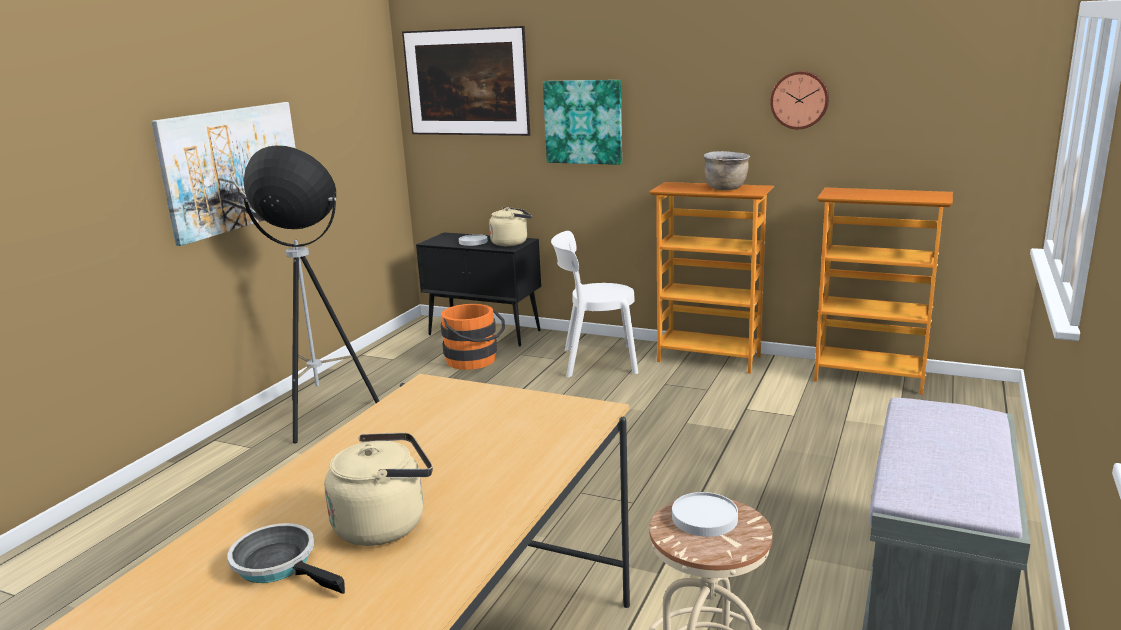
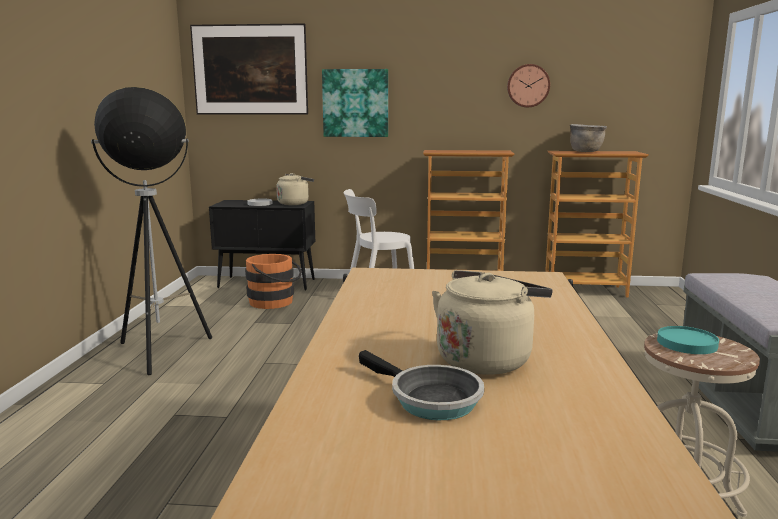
camera: 20 degrees left, 5 degrees down
picture [151,102,295,246] -> none
frying pan [227,523,345,594] -> frying pan turned 150 degrees counterclockwise [359,350,484,420]
white plate [672,492,738,537] -> turquoise plate [657,326,719,354]
brown cooking pot [704,151,750,190] -> brown cooking pot moved to [570,124,607,152]

